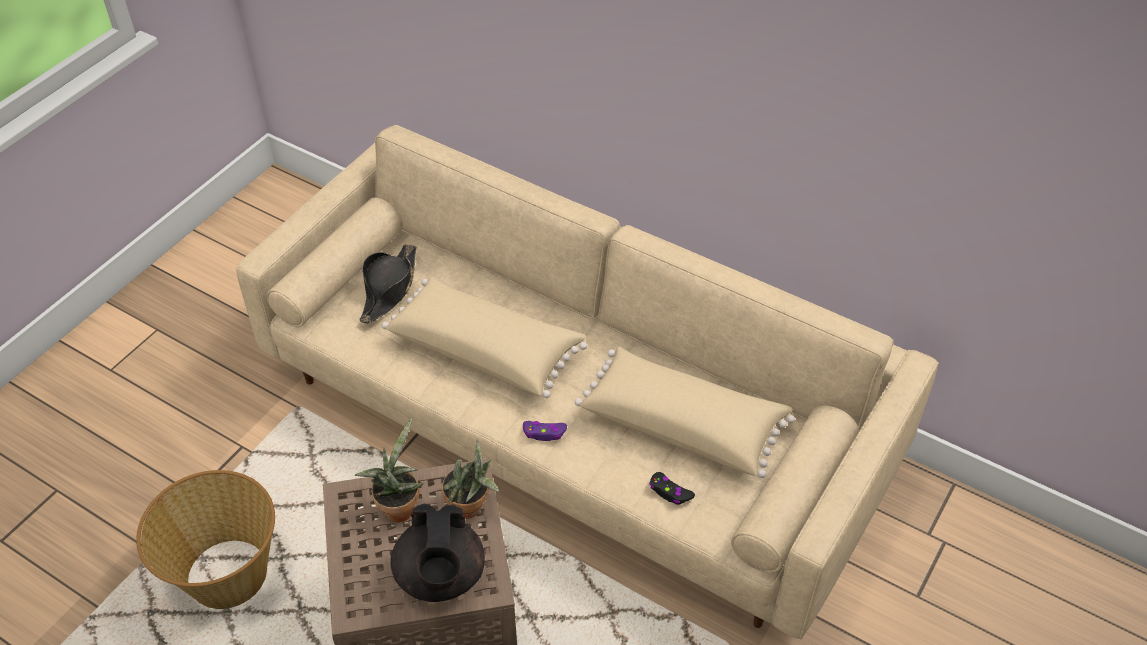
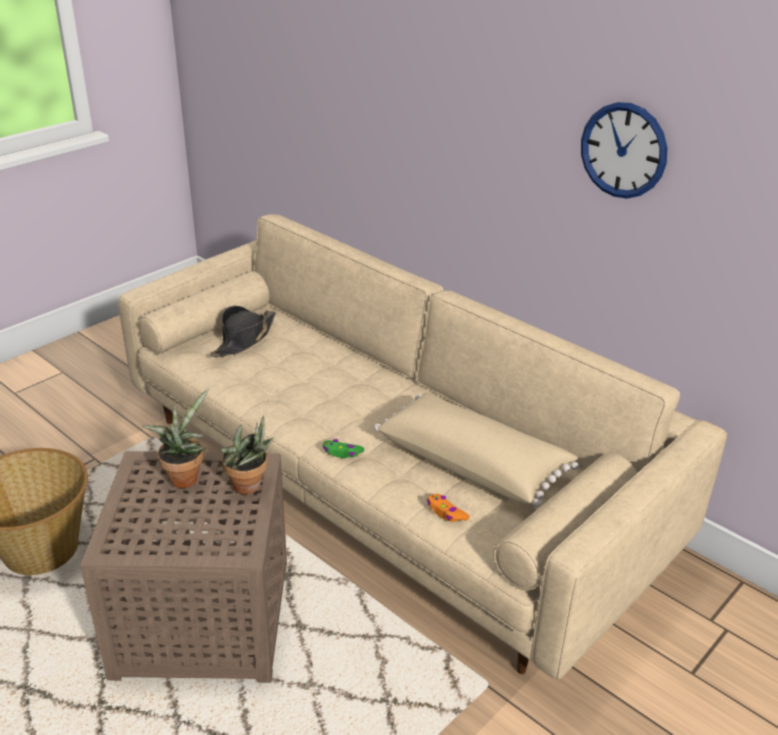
camera: 10 degrees right, 15 degrees down
beige pillow [382,276,587,398] -> none
black teapot [391,504,485,602] -> none
purple game controller [523,421,567,441] -> green game controller [323,439,364,458]
black game controller [649,472,695,505] -> orange game controller [427,494,470,522]
none -> wall clock [581,102,667,199]

